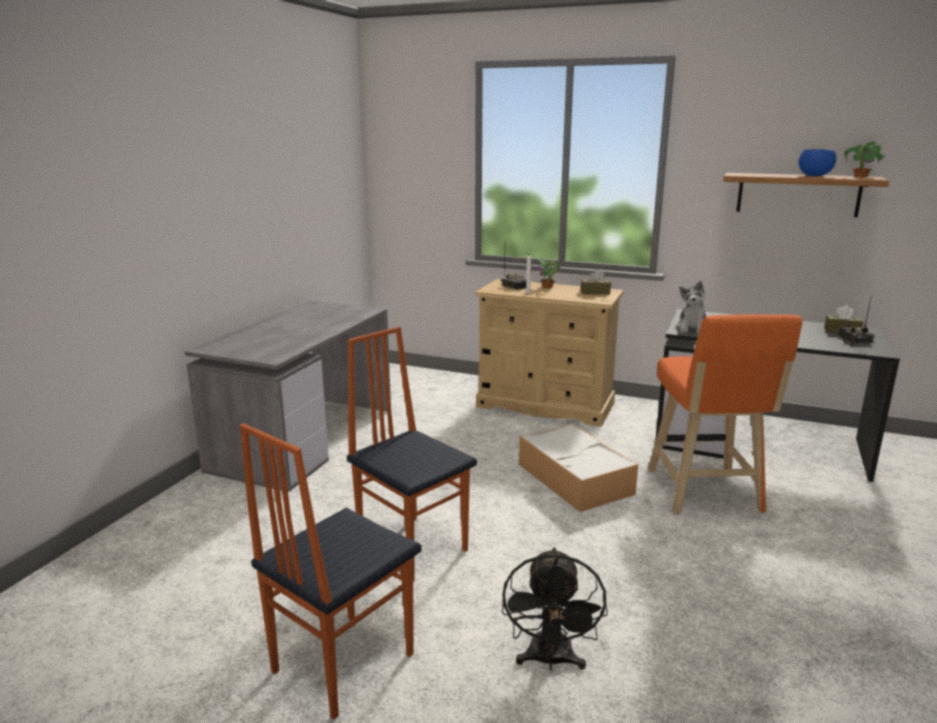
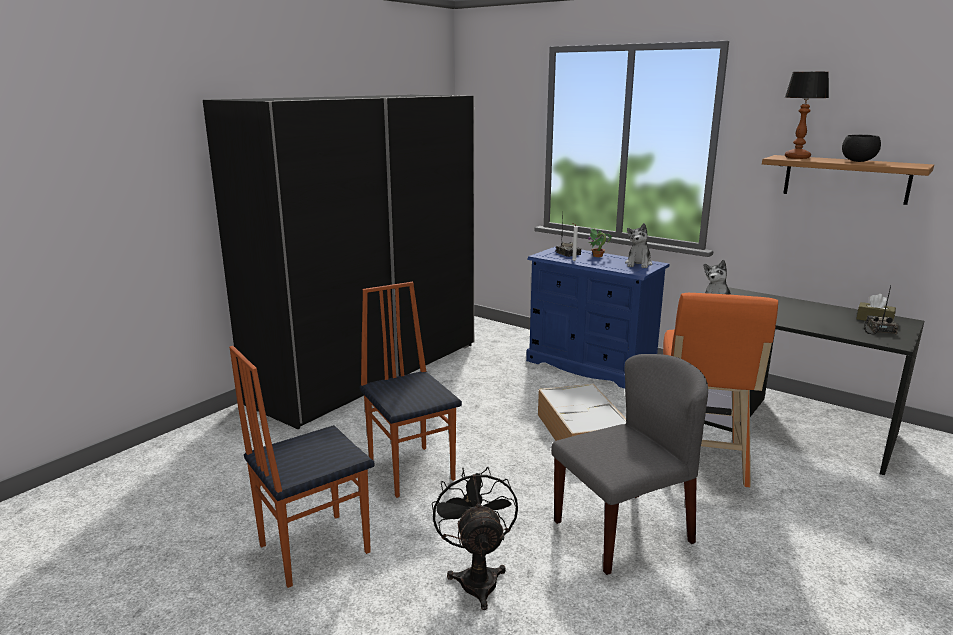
camera: 15 degrees right, 0 degrees up
grey desk [185,300,391,492] -> black wardrobe [203,95,474,429]
beige dresser [475,279,624,427] -> blue dresser [526,246,669,389]
black fan [502,547,608,671] -> black fan turned 150 degrees clockwise [432,467,518,610]
brown tissue box [581,270,611,295] -> plush toy [625,223,652,268]
blue bowl [799,149,836,176] -> black bowl [842,135,881,162]
potted plant [844,141,885,177] -> none
none -> grey chair [551,354,708,575]
none -> table lamp [785,72,829,159]

